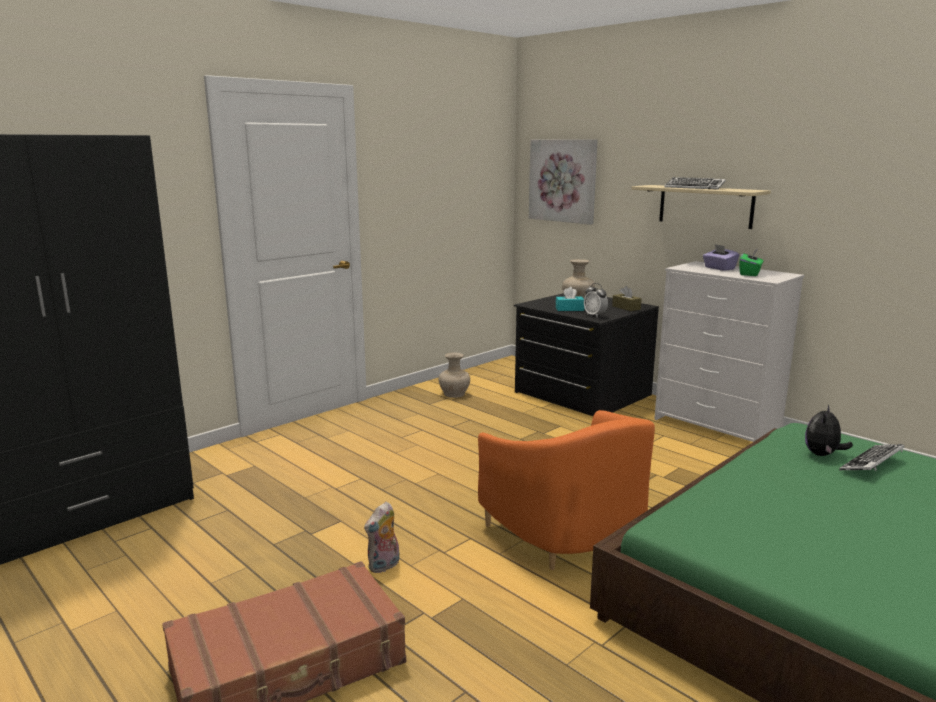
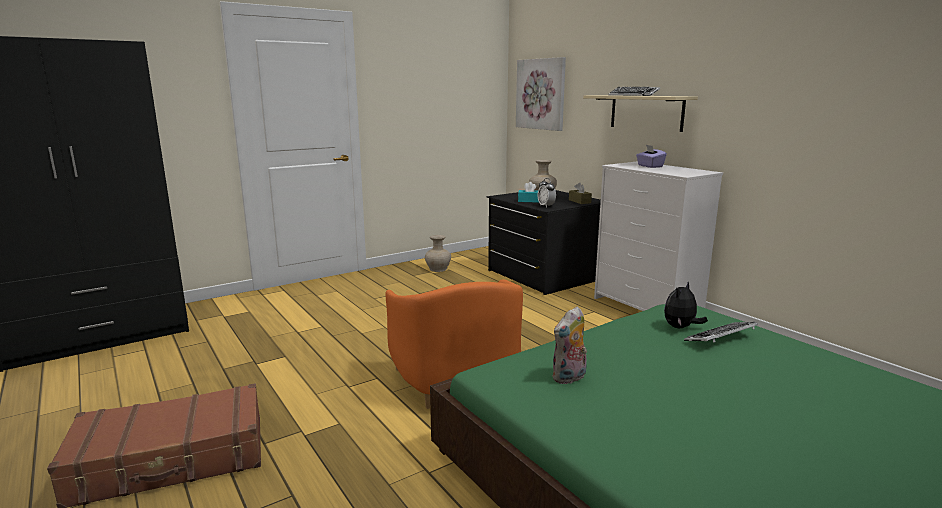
camera: 10 degrees right, 0 degrees up
plush toy [364,502,400,573] -> plush toy moved to [553,307,587,384]
green tissue box [740,250,764,276] -> none

